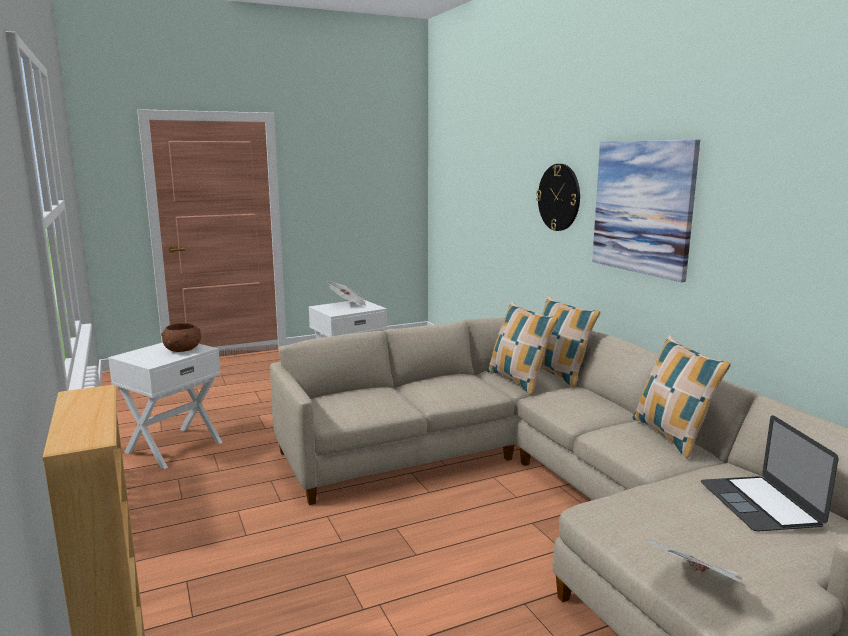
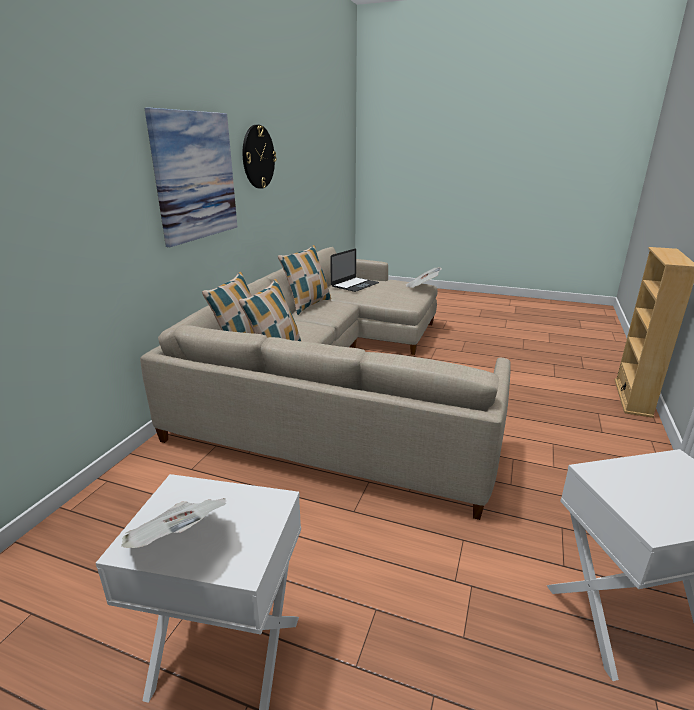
camera: 135 degrees left, 10 degrees up
brown bowl [161,323,201,352] -> none
wall clock [536,164,580,231] -> wall clock moved to [243,125,276,189]

